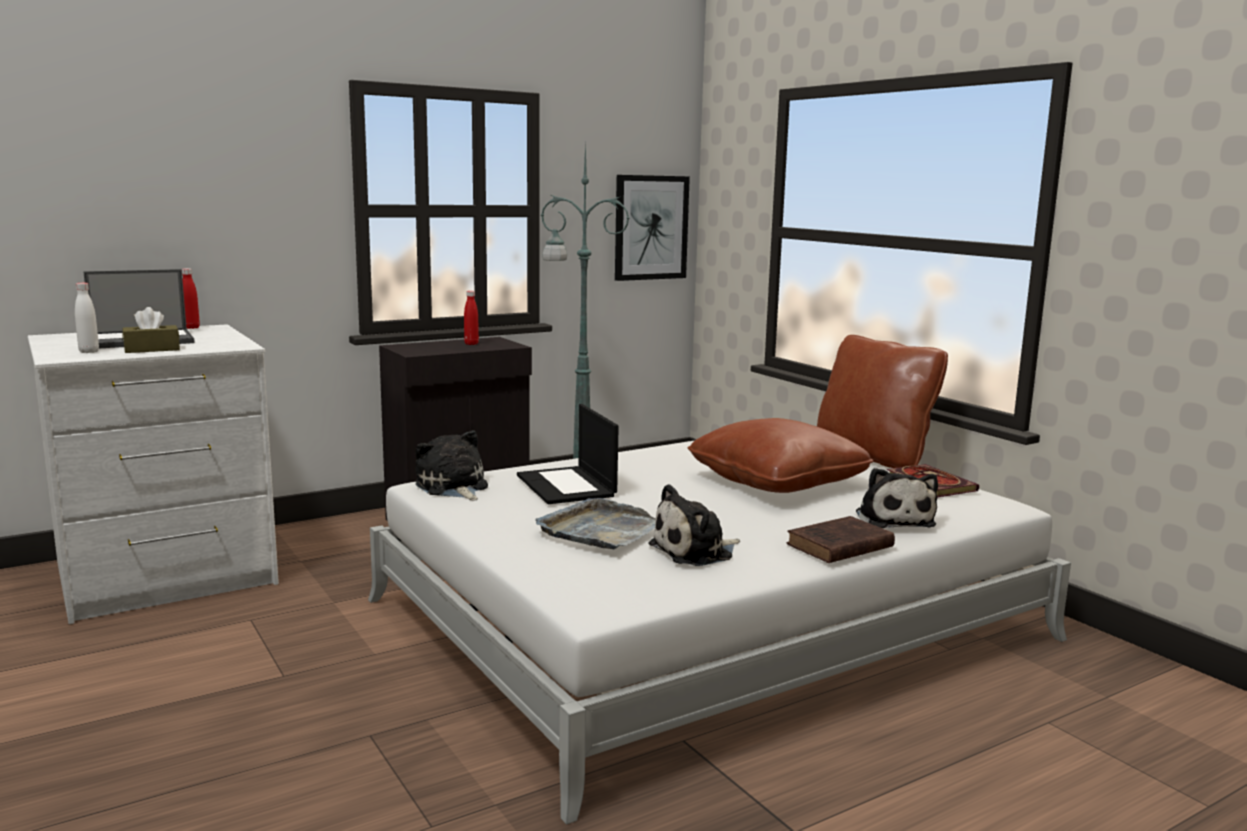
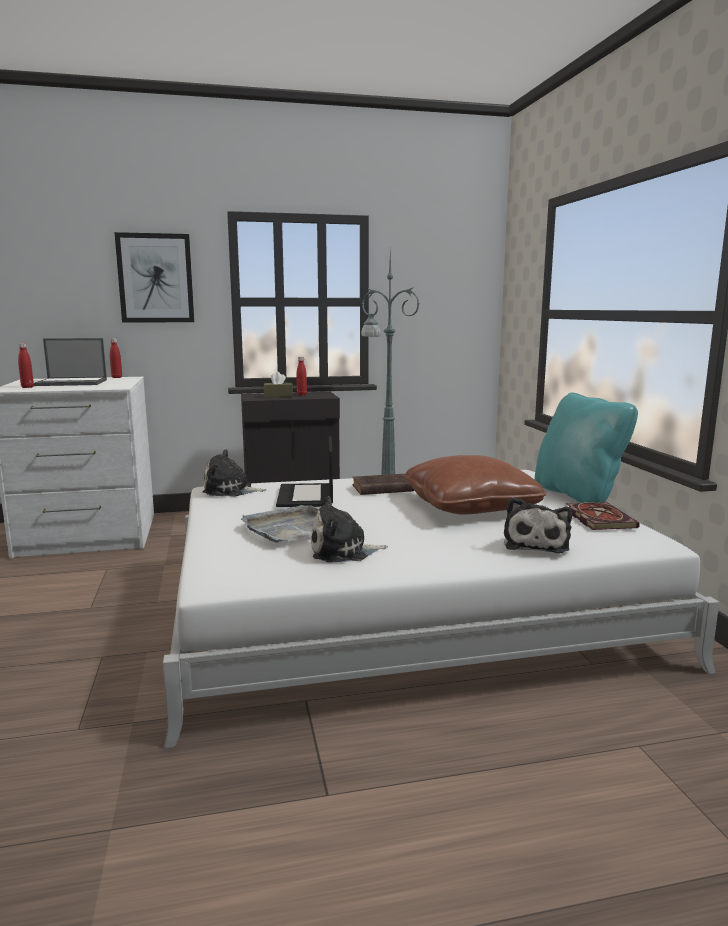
camera: 20 degrees right, 0 degrees up
white bottle [75,283,99,353] -> red bottle [18,343,34,388]
brown tissue box [122,307,180,353] -> brown tissue box moved to [264,372,293,397]
plush toy [415,430,488,500] -> plush toy turned 75 degrees counterclockwise [202,449,266,497]
picture [615,175,690,281] -> picture moved to [114,232,194,323]
brown book [787,516,895,563] -> brown book moved to [353,474,414,495]
brown pillow [817,335,948,468] -> turquoise pillow [535,393,638,503]

